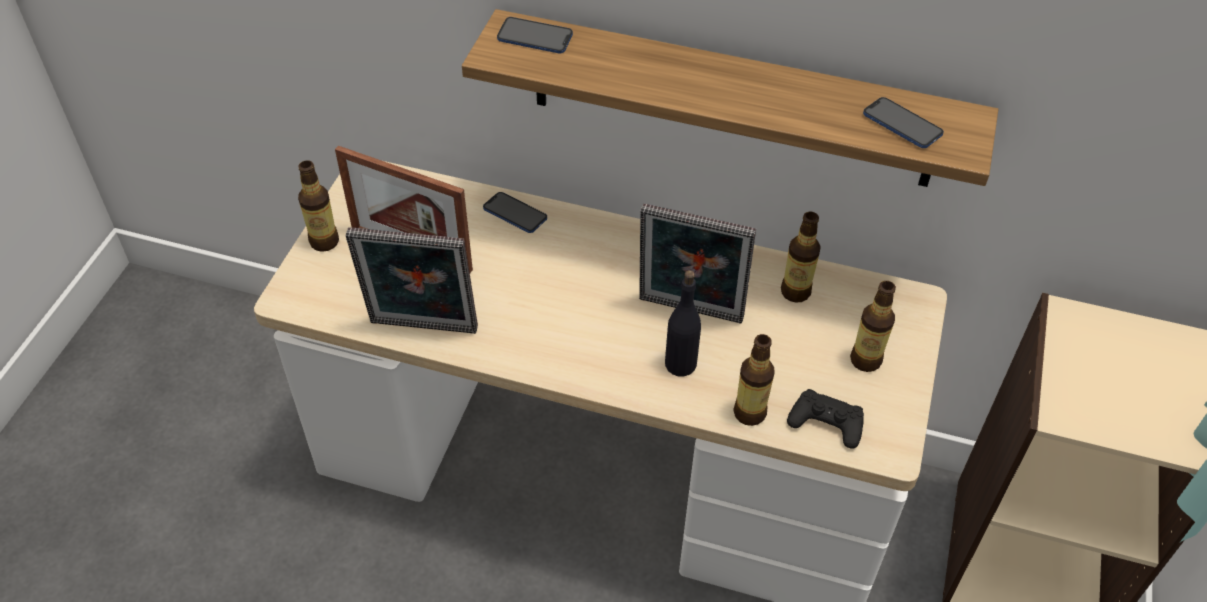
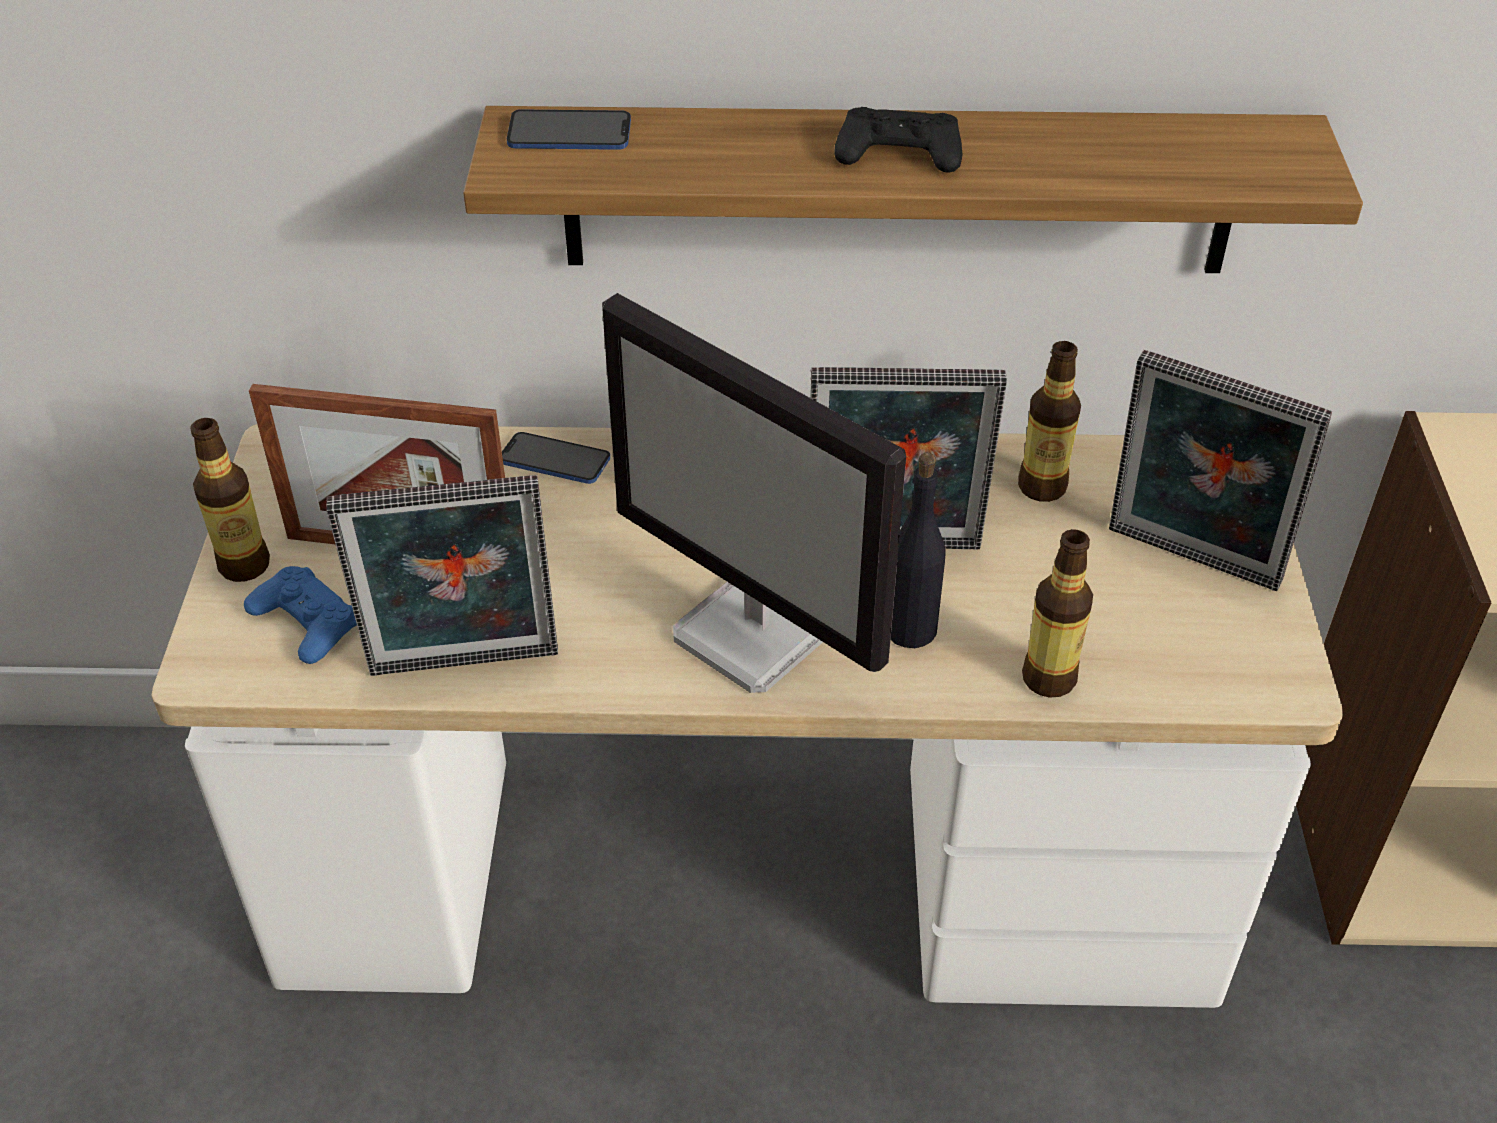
camera: 15 degrees left, 5 degrees down
black game controller [787,389,864,449] -> black game controller moved to [834,107,963,173]
bottle [850,281,896,372] -> picture frame [1109,350,1332,591]
phone [863,97,944,148] -> none
none -> blue game controller [244,566,357,664]
none -> monitor [602,293,906,693]

